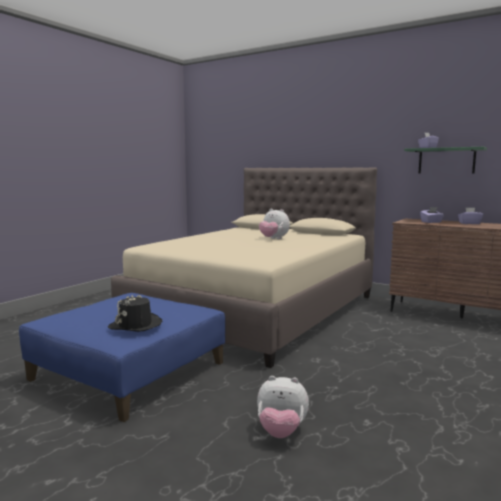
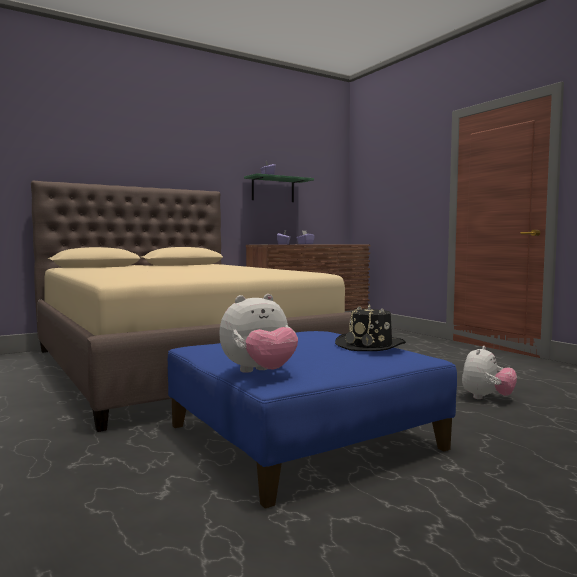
camera: 65 degrees left, 5 degrees down
plush toy [259,209,290,239] -> plush toy moved to [219,294,298,373]

